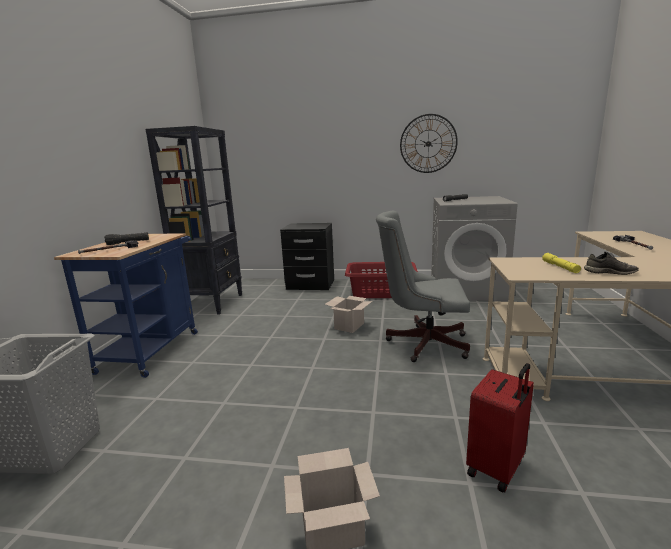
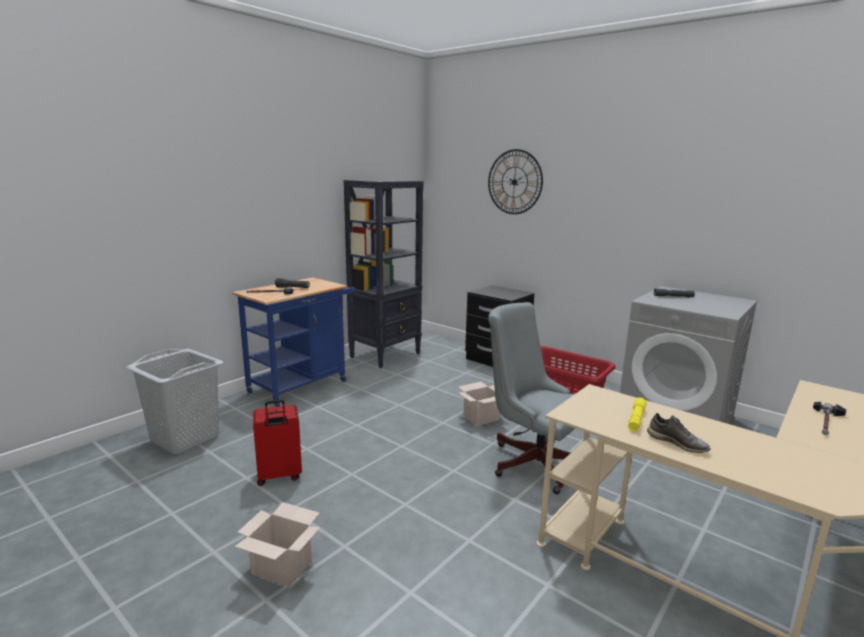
camera: 30 degrees right, 0 degrees up
wall clock [400,114,458,173] -> wall clock moved to [488,149,543,214]
red suitcase [466,363,534,493] -> red suitcase moved to [253,400,302,486]

